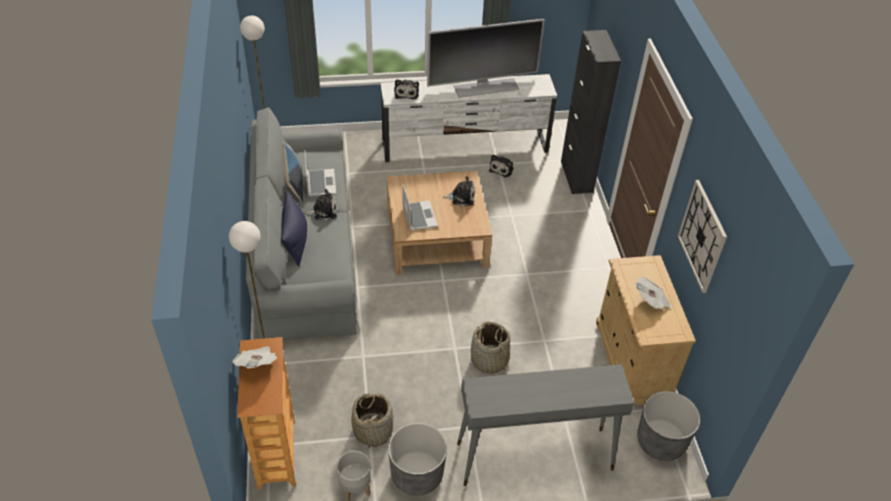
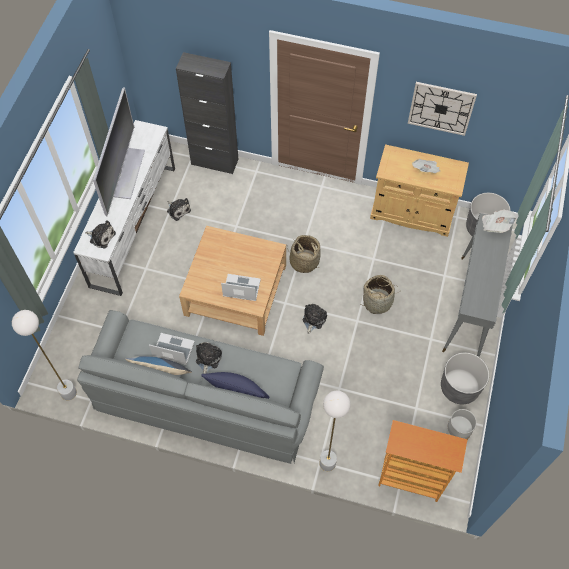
camera: 65 degrees left, 15 degrees up
newspaper [232,346,278,368] -> newspaper moved to [482,209,517,233]
basket [352,392,393,448] -> basket moved to [287,235,321,273]
plush toy [443,176,475,206] -> plush toy moved to [303,304,327,334]

